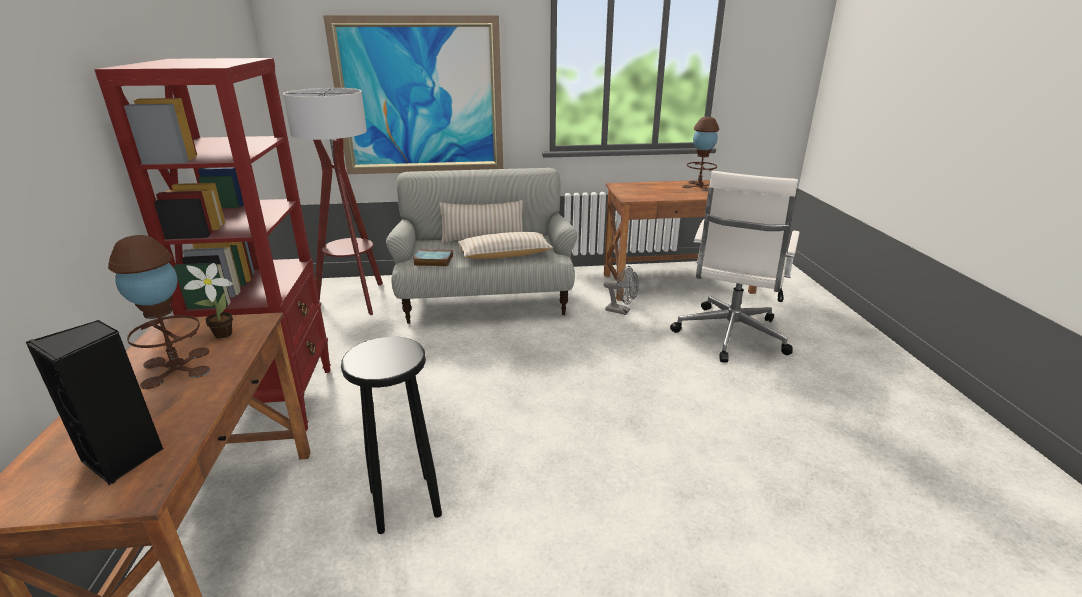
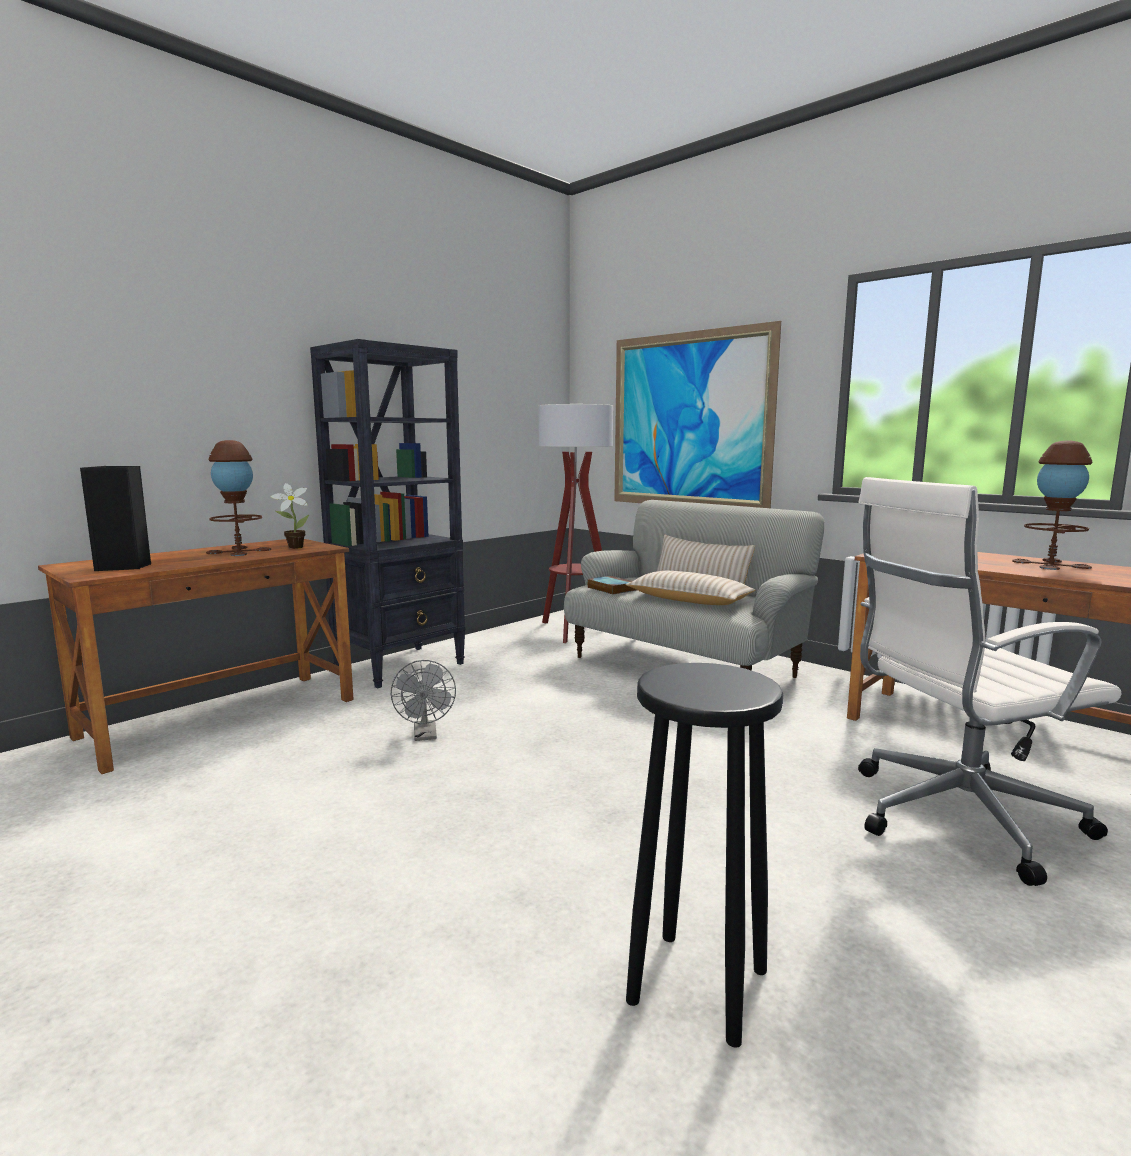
camera: 50 degrees right, 15 degrees down
red bookcase [94,58,331,431] -> black bookcase [310,339,466,689]
black stool [341,337,442,534] -> black stool moved to [626,663,783,1048]
grey fan [604,266,639,315] -> grey fan moved to [391,660,456,741]

